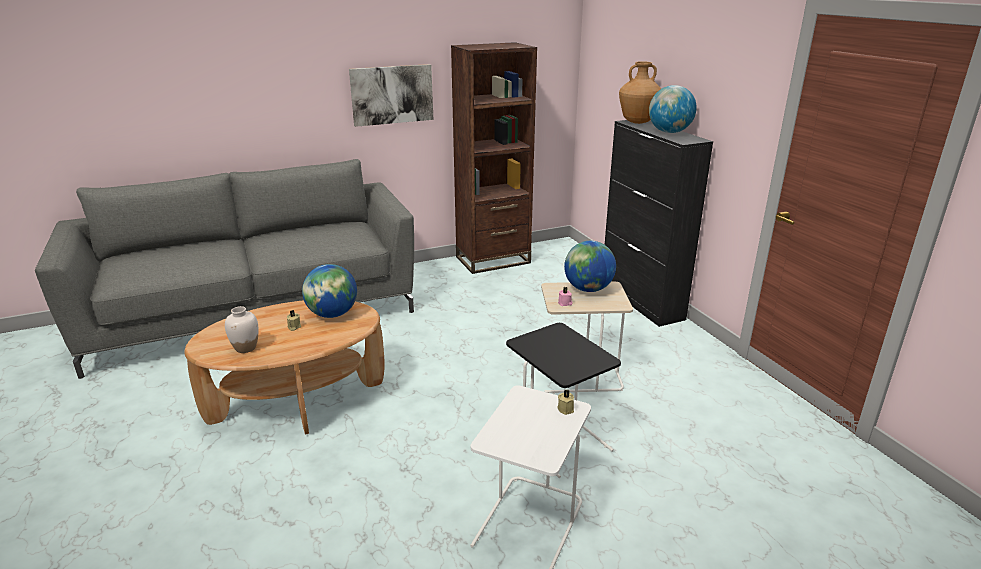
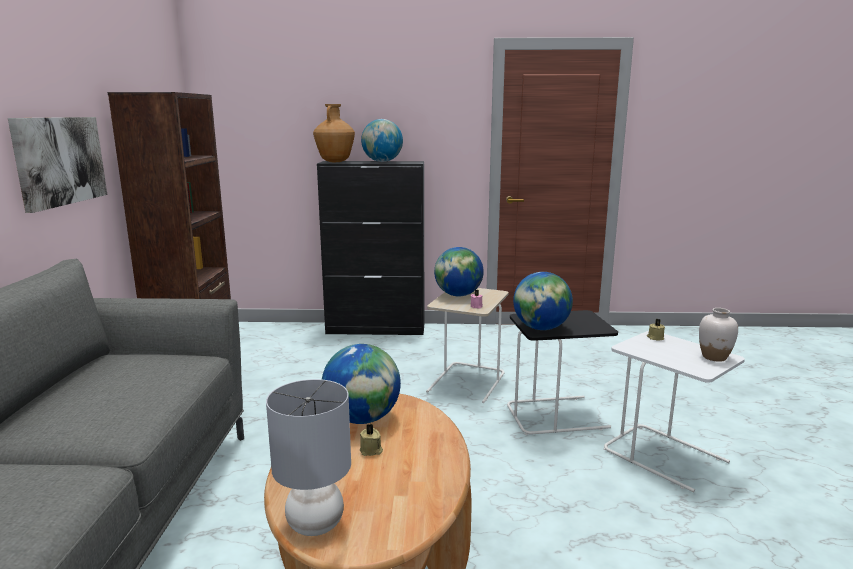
camera: 65 degrees left, 10 degrees down
white vase [225,306,258,353] -> white vase moved to [699,308,738,362]
none -> grey table lamp [266,379,351,536]
none -> globe [513,272,573,330]

